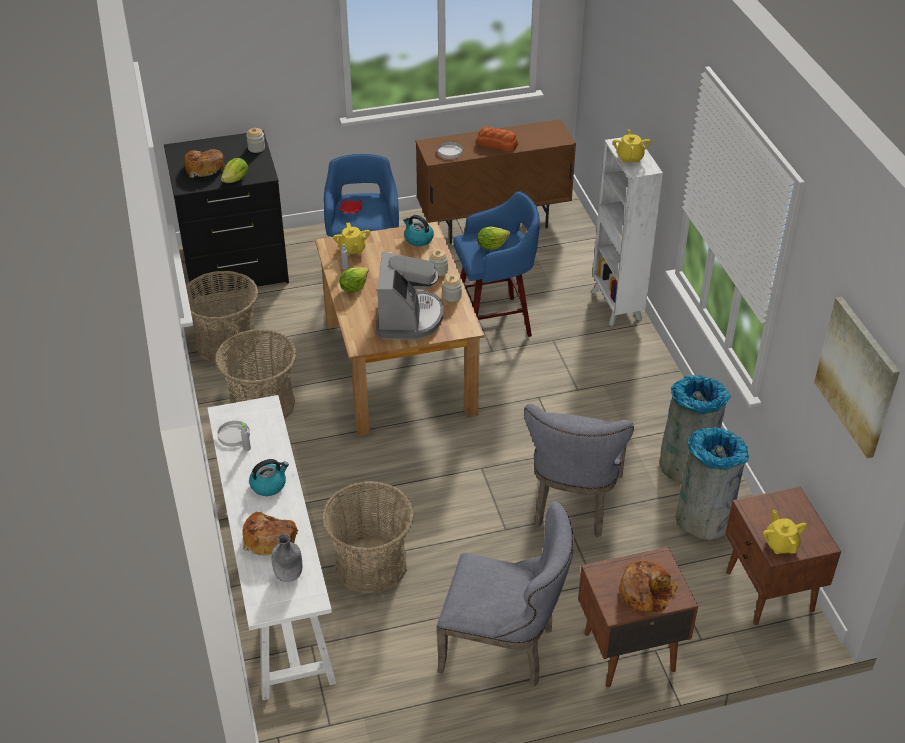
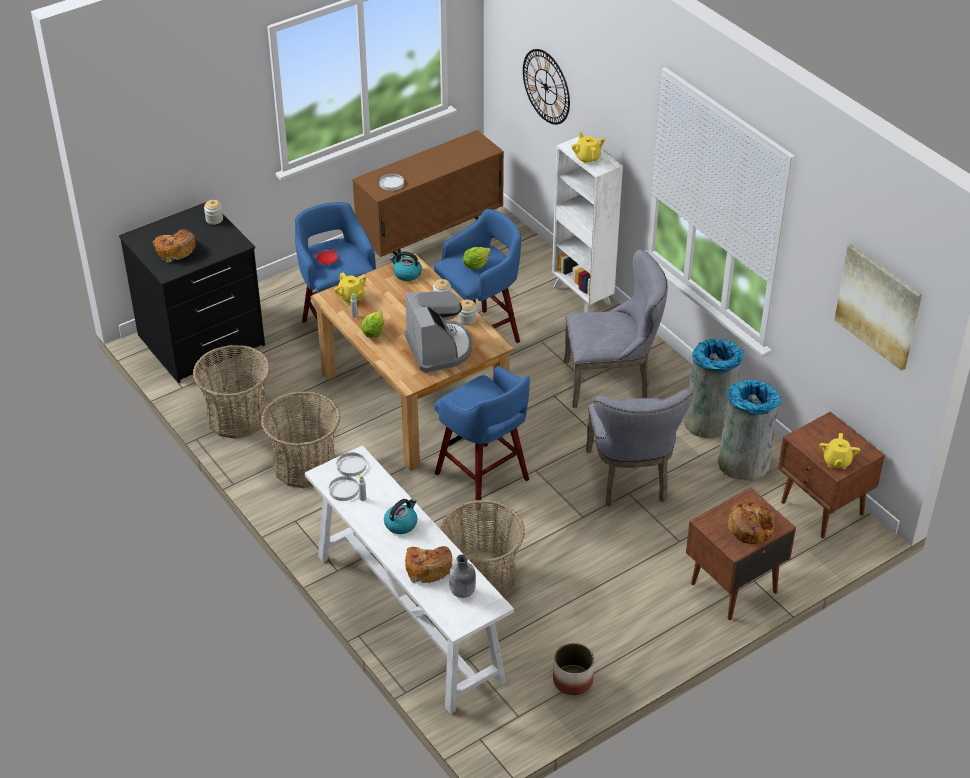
camera: 20 degrees left, 0 degrees up
lettuce [221,158,248,183] -> none
grey chair [437,502,574,686] -> grey chair moved to [564,250,668,408]
bread [476,127,518,152] -> none
yellow teapot [763,510,807,554] -> yellow teapot turned 135 degrees counterclockwise [820,433,860,469]
none -> white plate [337,452,366,477]
none -> blue stool [435,366,530,509]
none -> wall clock [523,49,570,125]
none -> planter [553,643,594,695]

